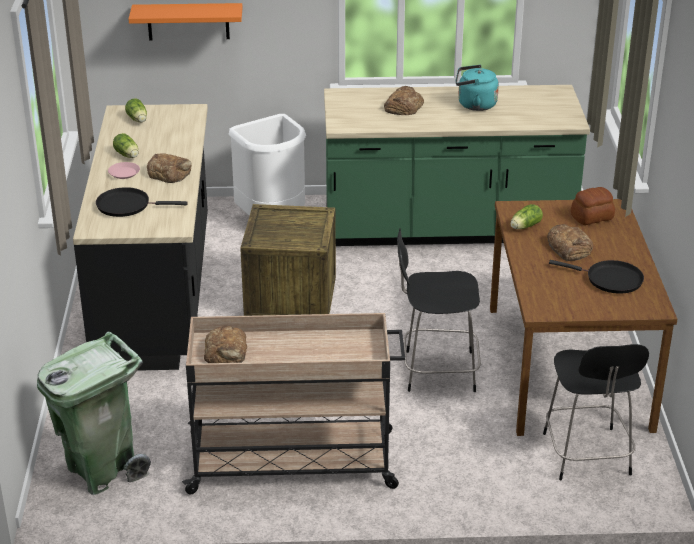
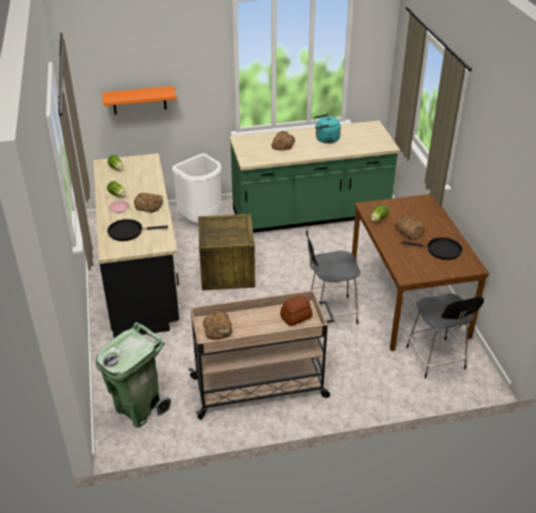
camera: 10 degrees left, 5 degrees up
bread [571,187,615,225] -> bread moved to [280,295,312,326]

